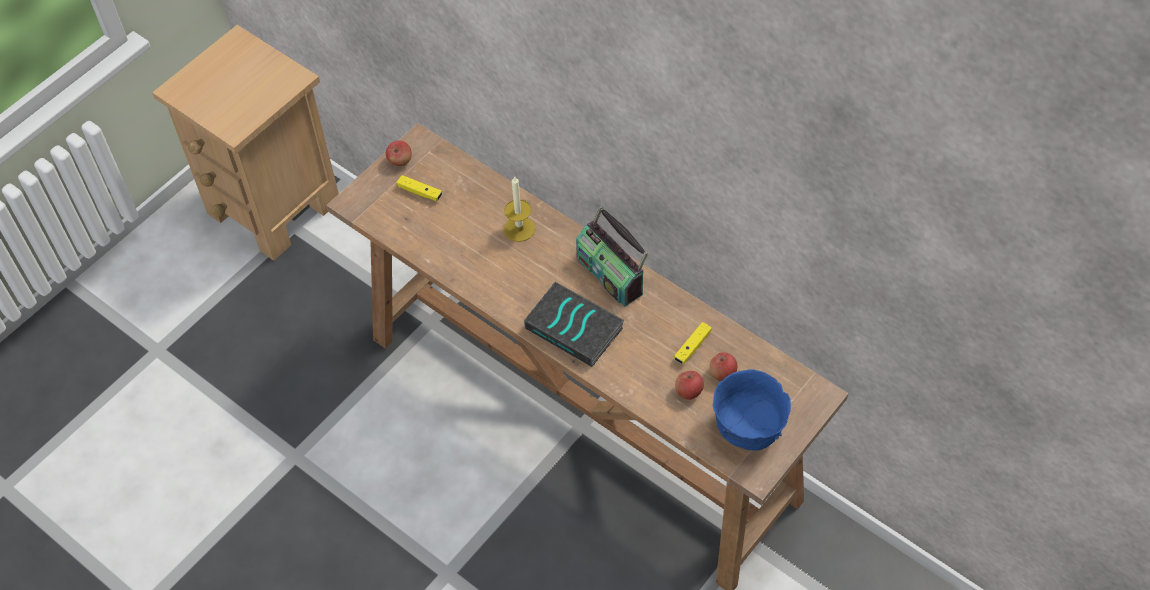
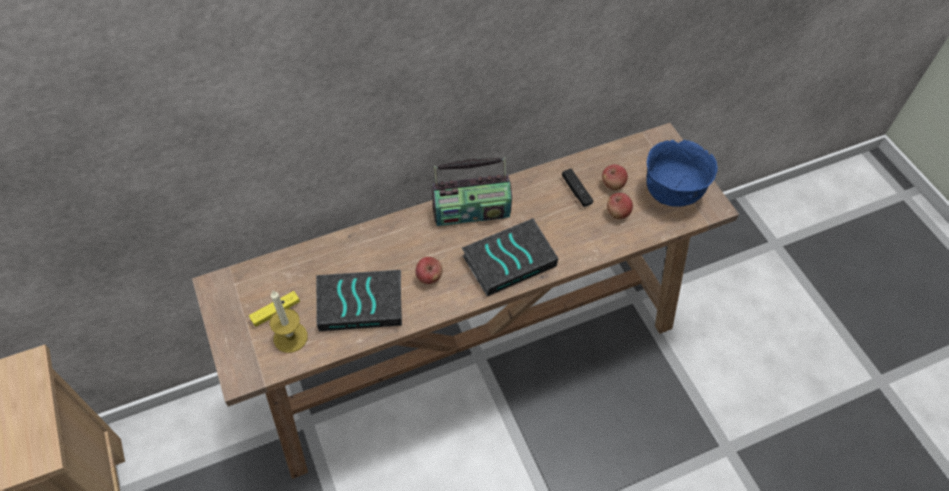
camera: 65 degrees left, 0 degrees up
apple [386,141,412,166] -> apple moved to [415,257,443,284]
candle [504,175,535,242] -> candle moved to [270,291,308,353]
yellow game controller [674,322,712,365] -> black game controller [562,169,593,207]
none -> book [316,270,402,331]

